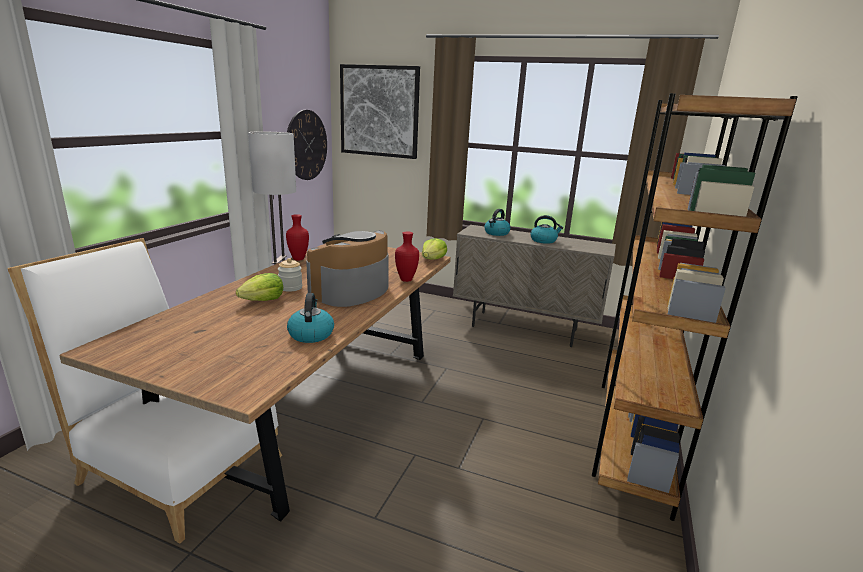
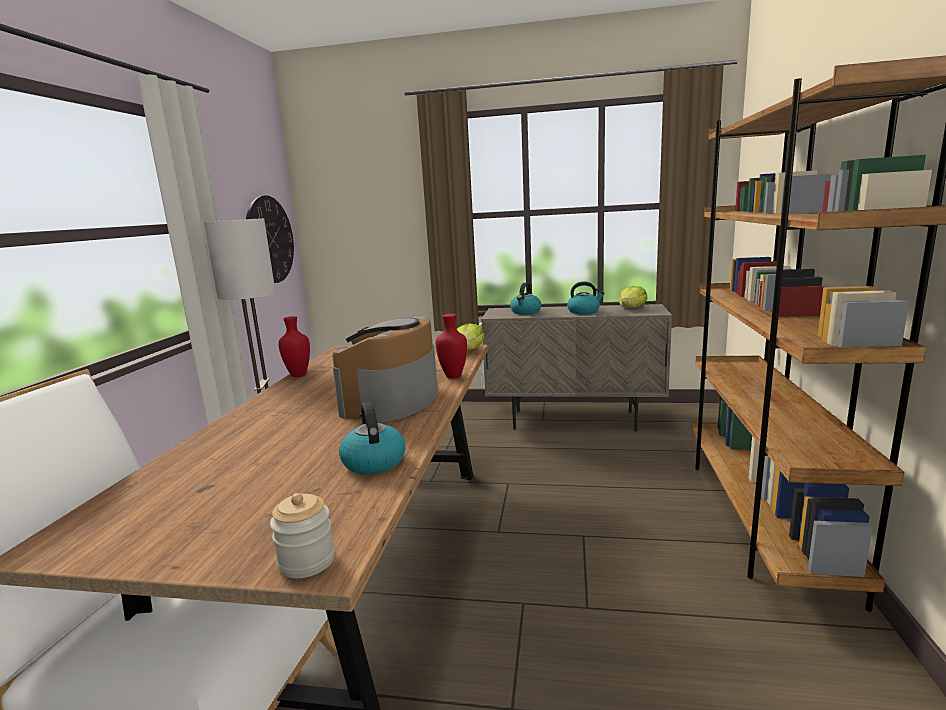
camera: 10 degrees left, 5 degrees down
lettuce [236,273,283,301] -> lettuce moved to [619,286,647,308]
jar [278,258,302,292] -> jar moved to [270,493,335,578]
picture [340,64,420,159] -> none

